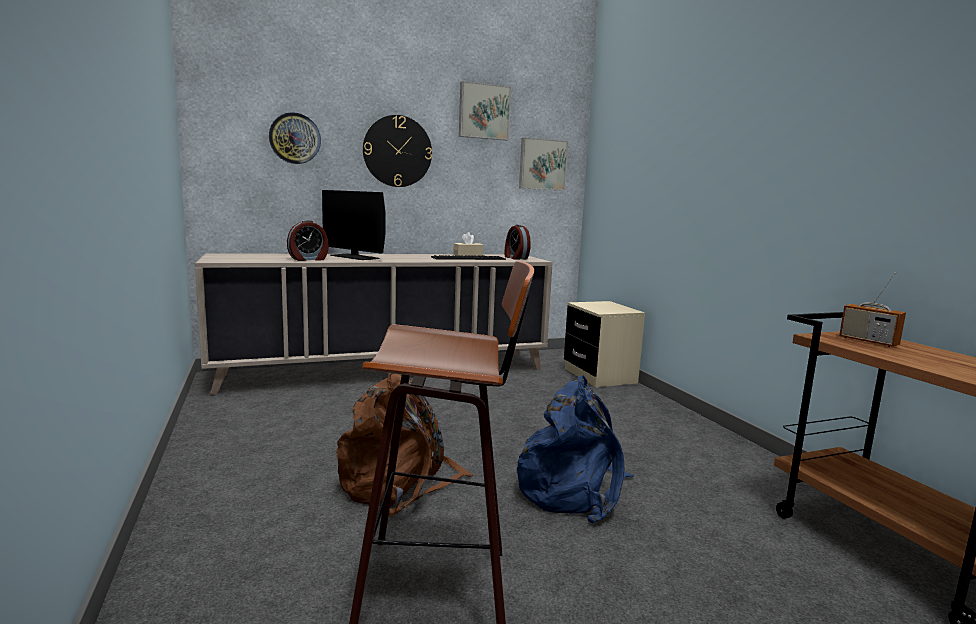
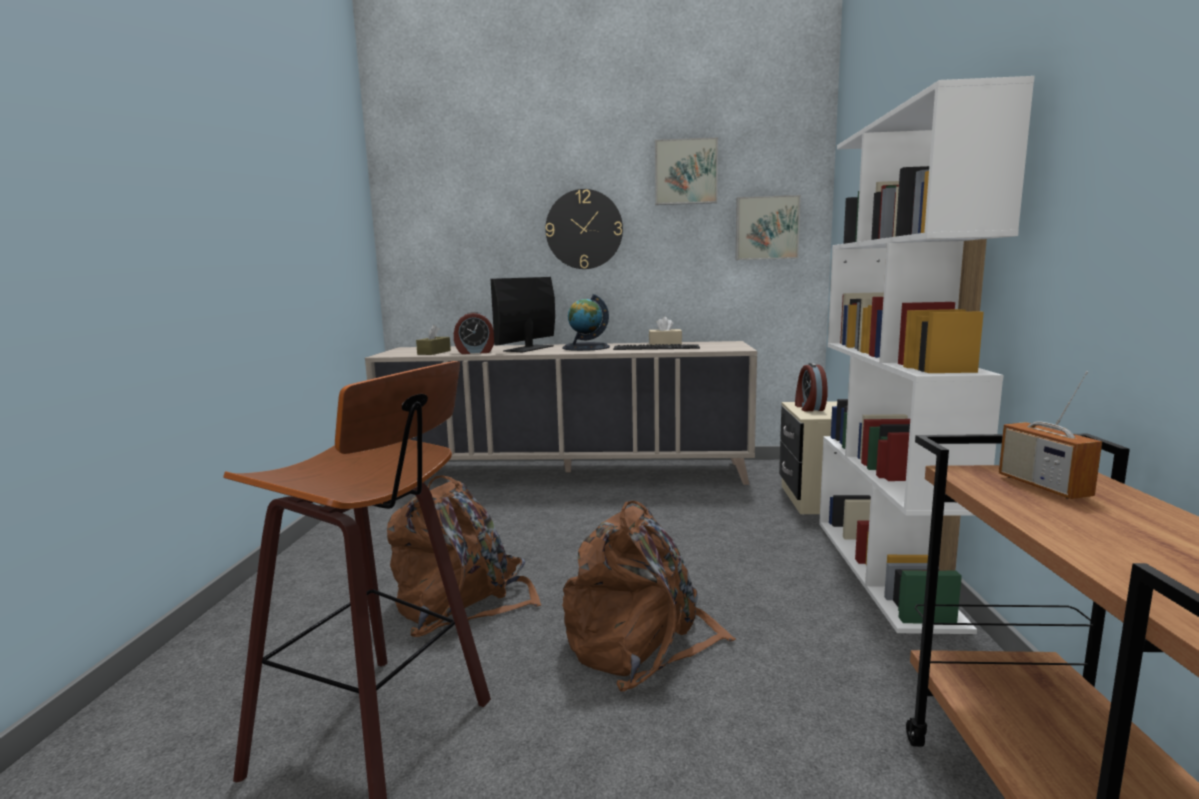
camera: 25 degrees right, 0 degrees up
wall clock [269,112,321,164] -> none
monitor [322,190,386,260] -> monitor turned 60 degrees clockwise [491,277,555,352]
alarm clock [505,224,531,260] -> alarm clock moved to [795,363,828,411]
blue backpack [517,375,635,524] -> brown backpack [562,501,736,692]
none -> brown tissue box [416,325,451,355]
none -> globe [562,294,610,351]
none -> white bookcase [819,76,1035,634]

